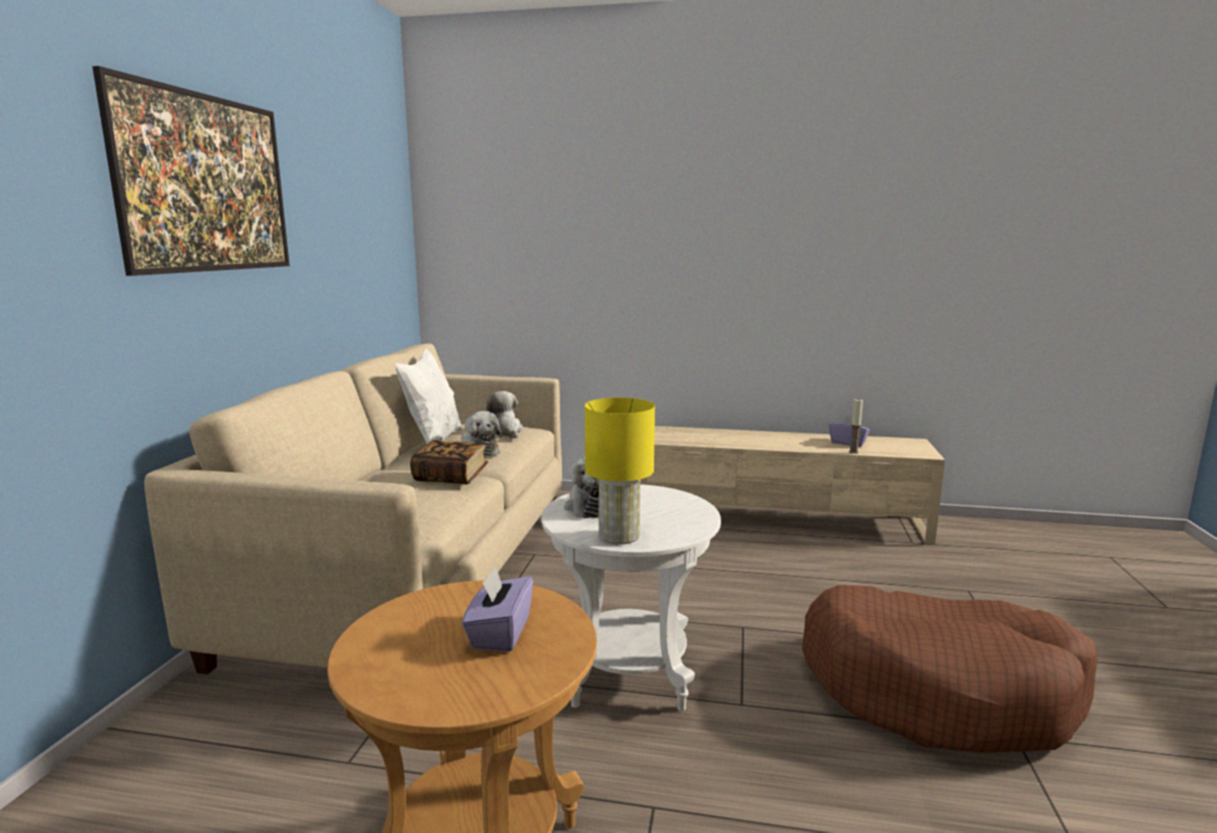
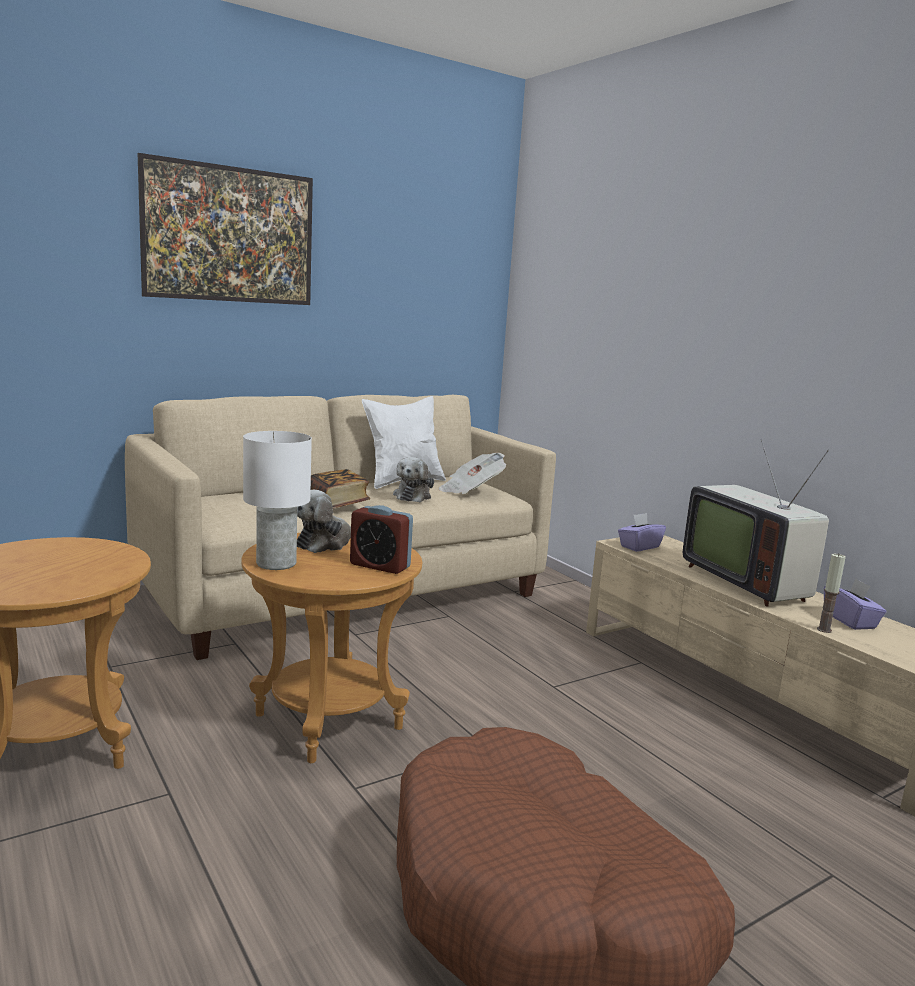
camera: 45 degrees right, 0 degrees up
purple tissue box [462,566,533,652] -> purple tissue box moved to [618,513,666,552]
plush toy [486,391,523,439] -> newspaper [439,453,506,494]
white side table [541,484,721,711] -> brown side table [241,533,422,763]
yellow table lamp [585,398,655,545] -> white table lamp [243,431,312,570]
none -> alarm clock [350,505,413,574]
none -> television [682,439,829,607]

